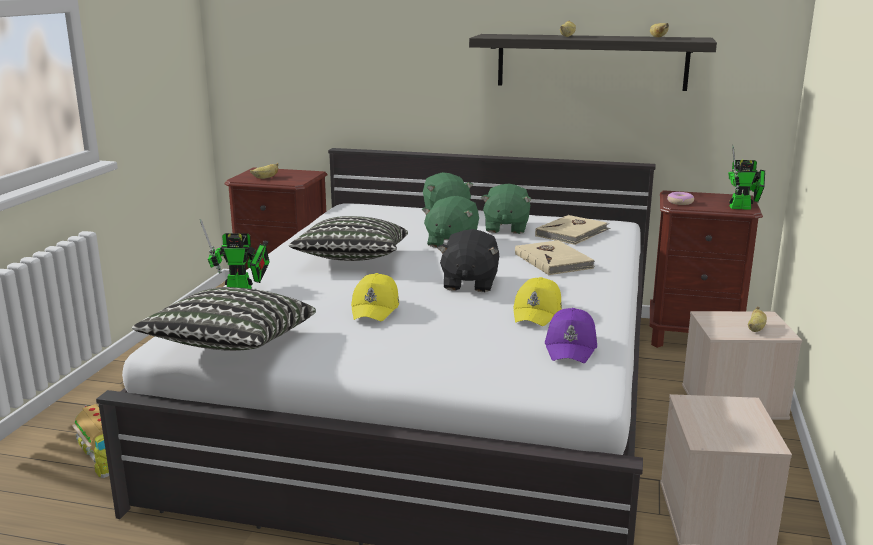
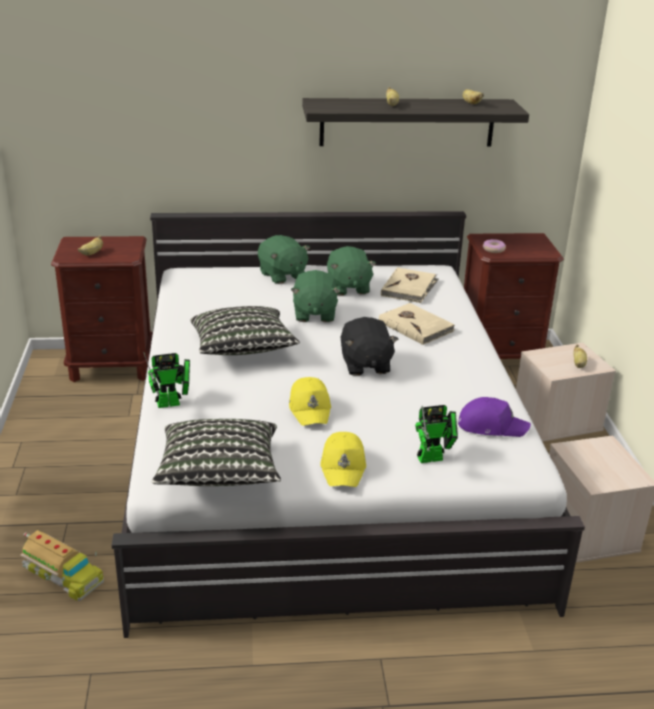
camera: 20 degrees left, 10 degrees up
yellow cap [513,277,562,326] -> yellow cap moved to [321,432,366,487]
purple cap [545,308,597,363] -> purple cap turned 75 degrees counterclockwise [458,397,531,437]
toy robot [728,145,765,210] -> toy robot moved to [415,405,458,463]

